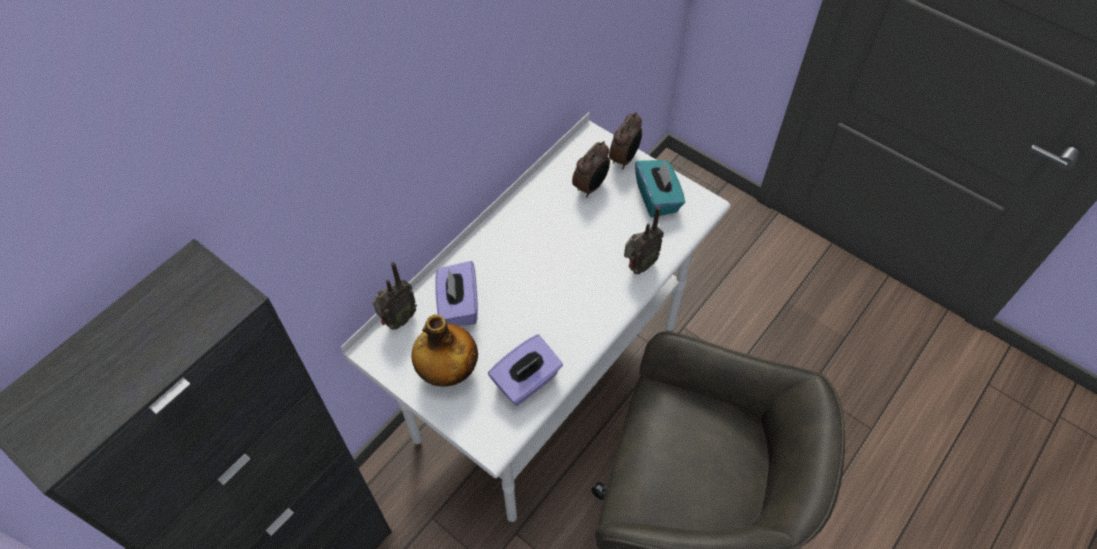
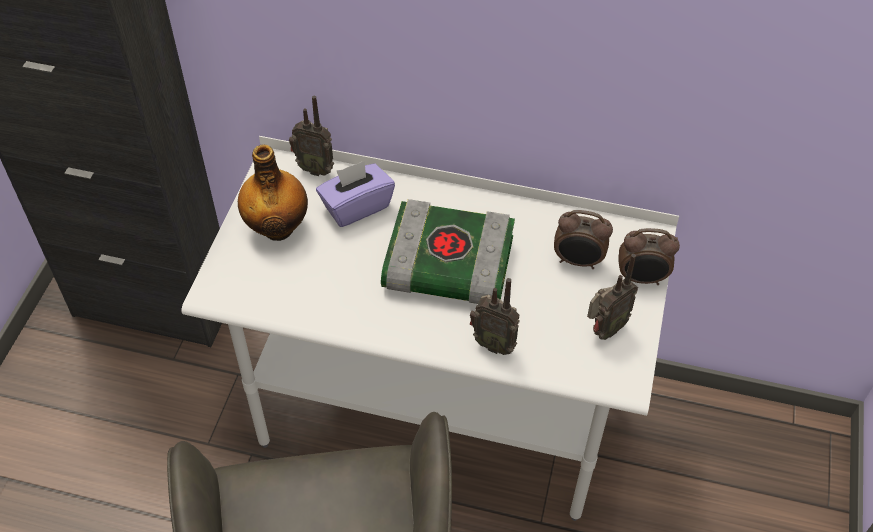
camera: 65 degrees right, 5 degrees down
purple tissue box [488,334,563,406] -> none
turquoise tissue box [635,160,685,217] -> radio [587,254,638,340]
none -> book [381,199,515,304]

